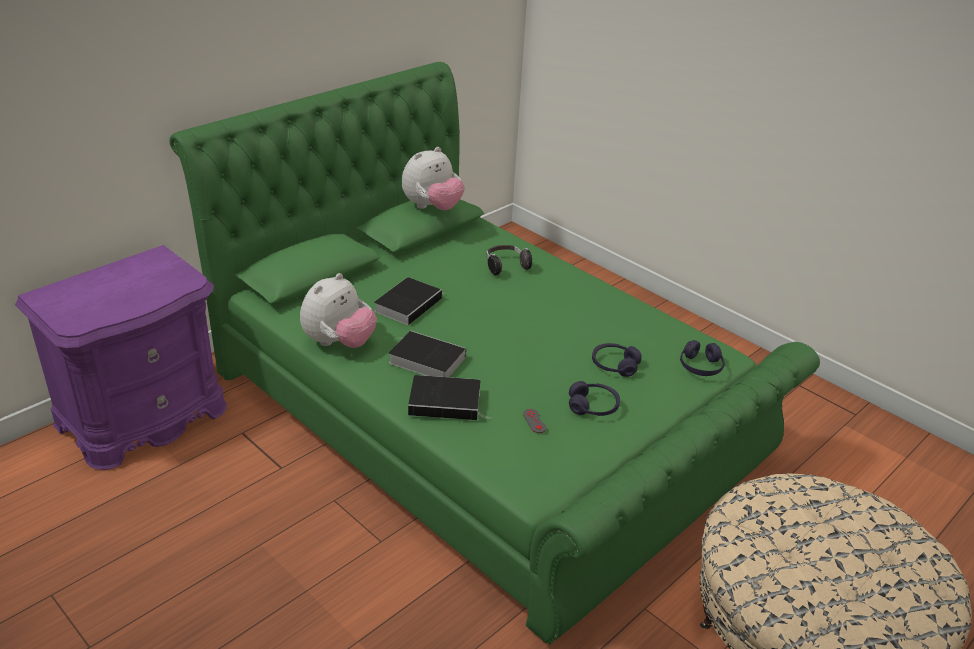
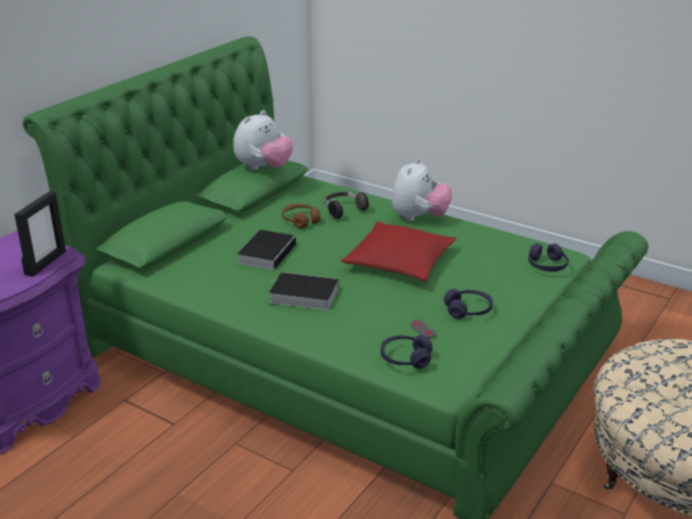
camera: 10 degrees left, 5 degrees down
plush toy [300,273,377,348] -> plush toy moved to [392,159,452,221]
book [408,375,491,420] -> none
purple headphones [592,343,642,377] -> purple headphones moved to [381,335,432,368]
none -> picture frame [14,191,66,277]
none -> brown headphones [282,204,320,229]
none -> red pillow [341,222,456,282]

